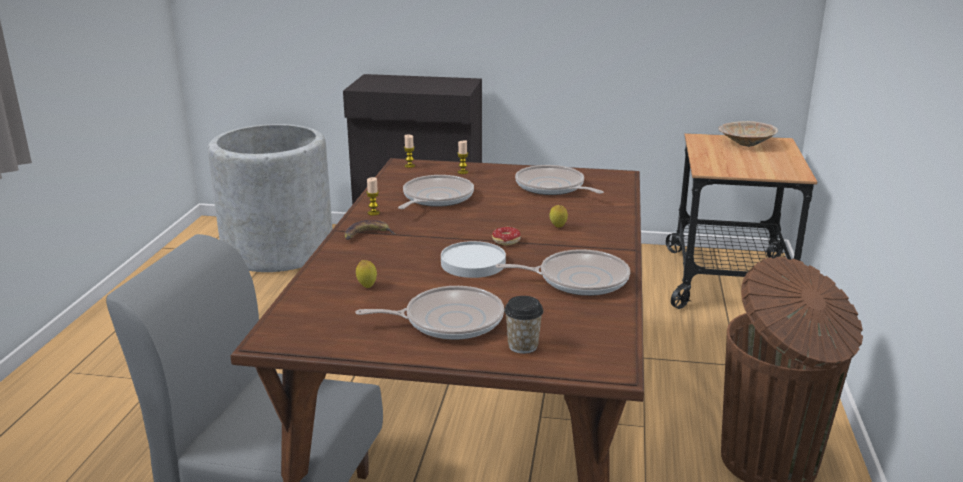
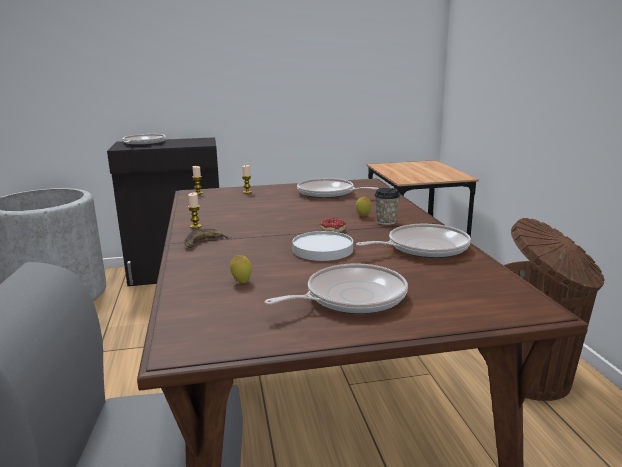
camera: 20 degrees left, 5 degrees down
frying pan [398,175,474,209] -> frying pan moved to [123,134,166,146]
cup [504,296,543,354] -> cup moved to [374,188,400,225]
beige bowl [718,121,778,147] -> none

